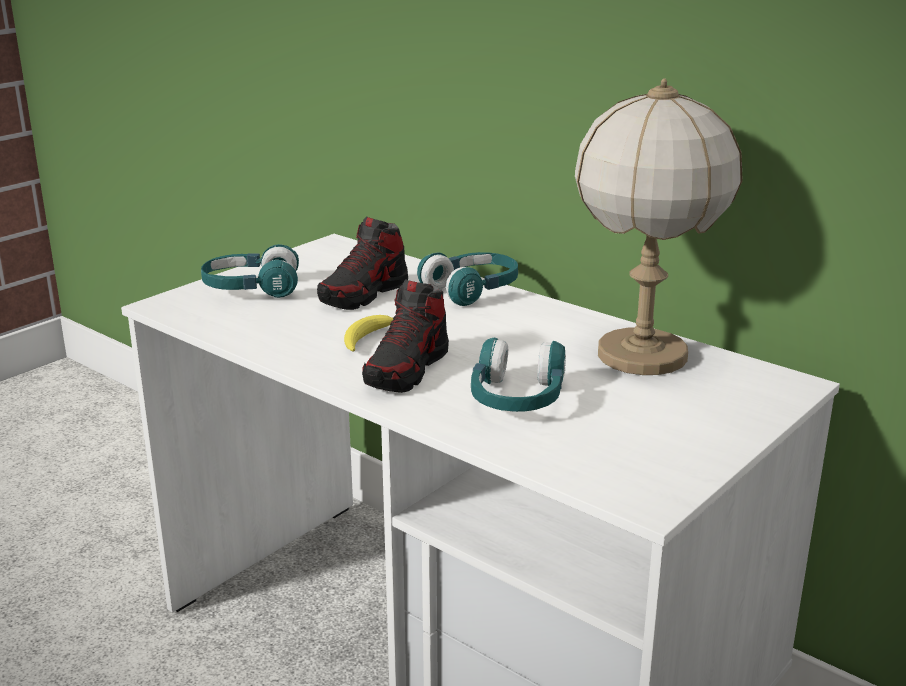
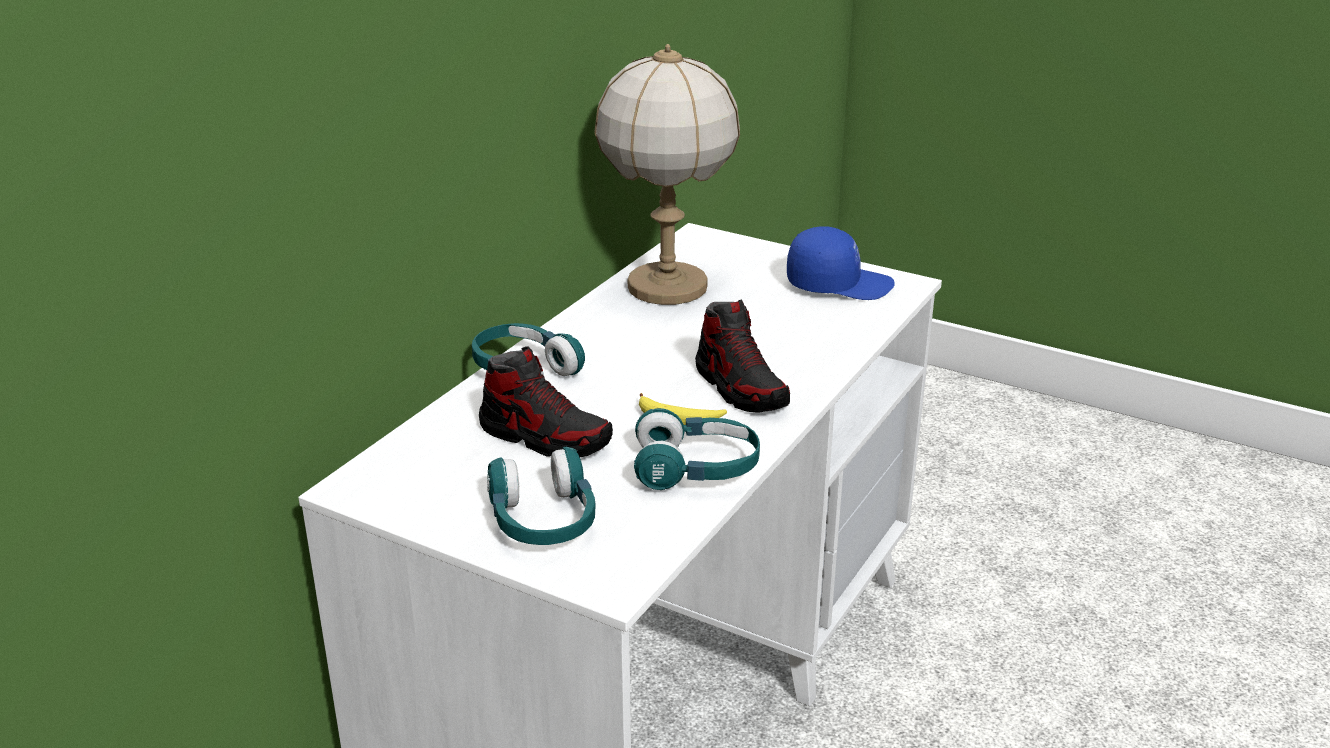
camera: 100 degrees left, 5 degrees up
shoe [362,279,449,393] -> shoe turned 45 degrees clockwise [695,300,790,413]
turquoise headphones [471,338,566,412] -> turquoise headphones moved to [634,408,760,490]
none -> blue cap [787,226,895,300]

